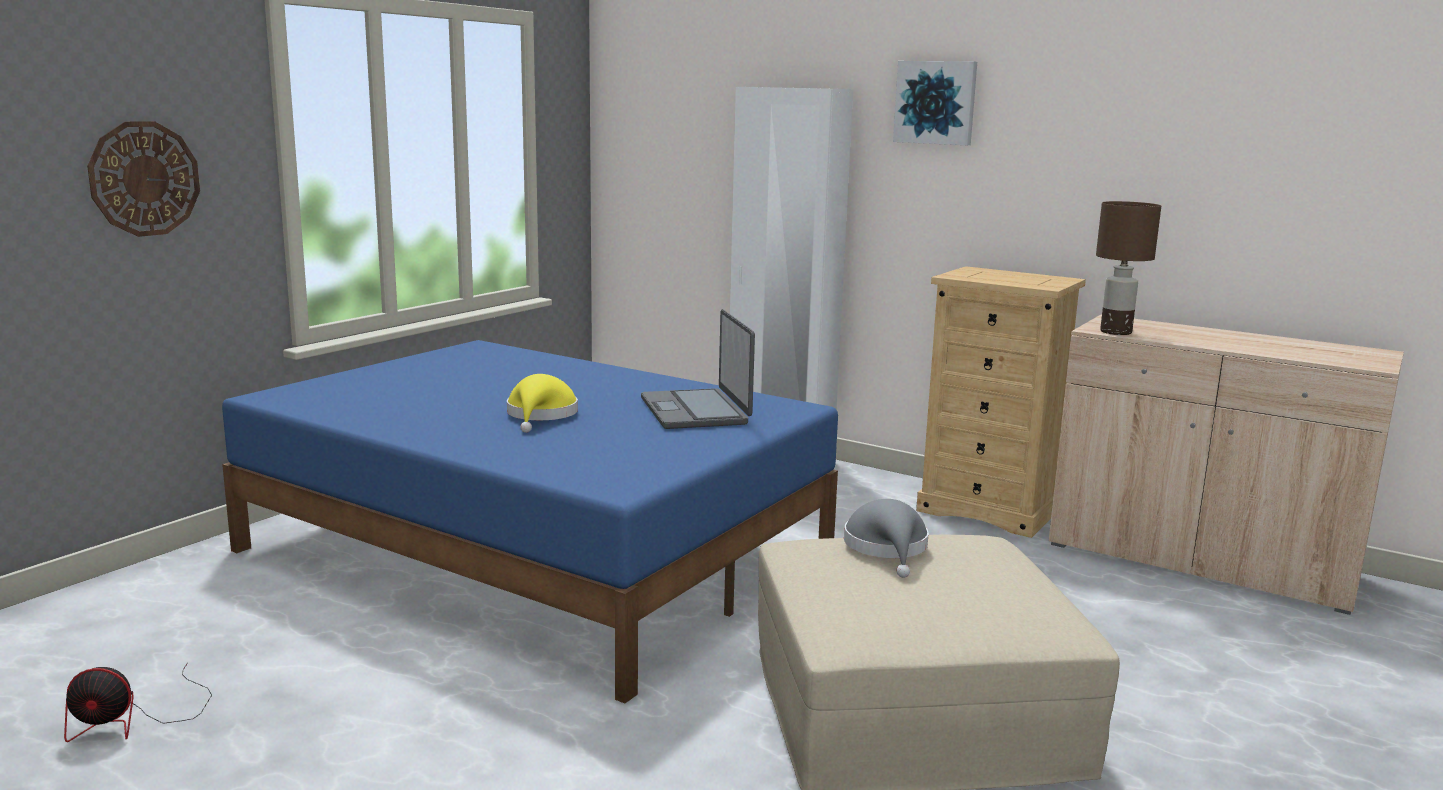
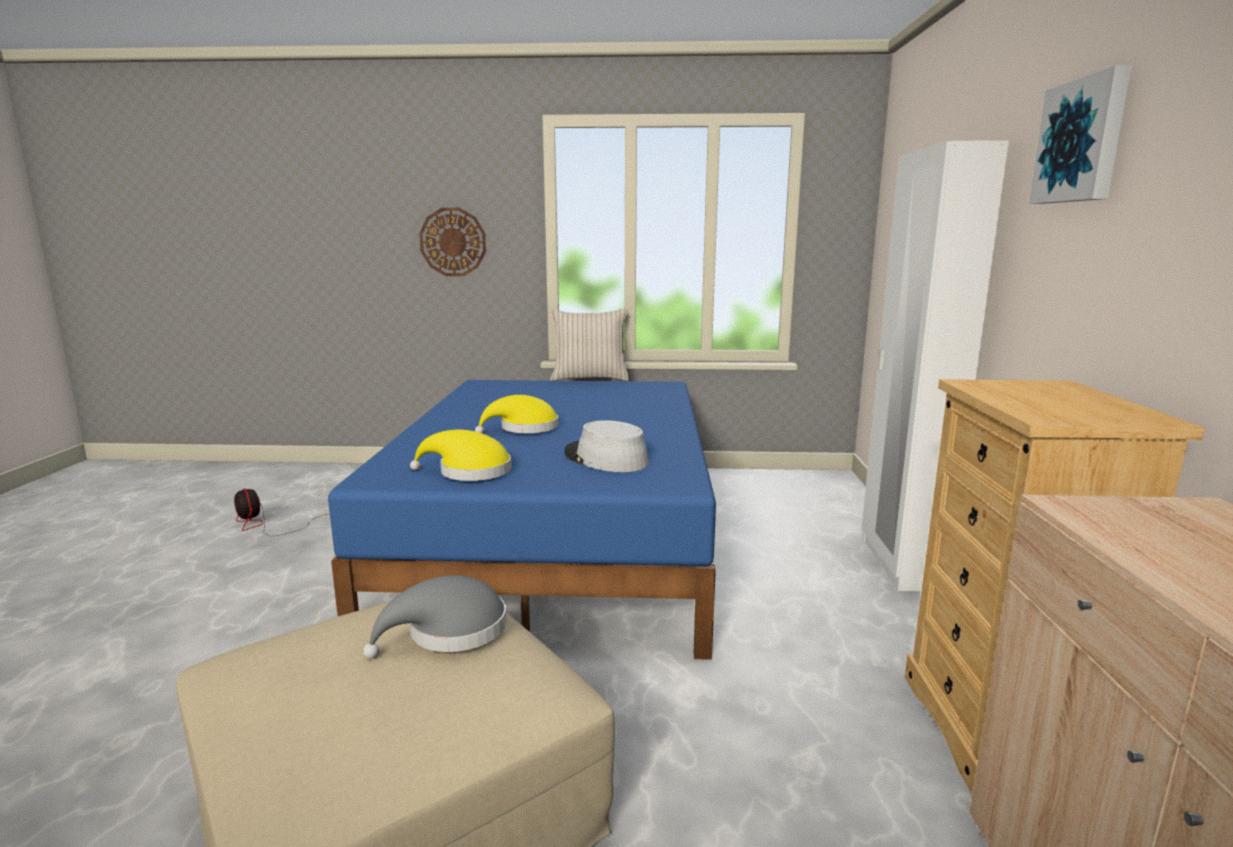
camera: 60 degrees right, 0 degrees up
laptop [641,309,755,429] -> grey hat [564,420,649,472]
brown table lamp [1096,201,1161,335] -> none
none -> yellow hat [410,429,511,481]
none -> beige pillow [550,308,629,382]

